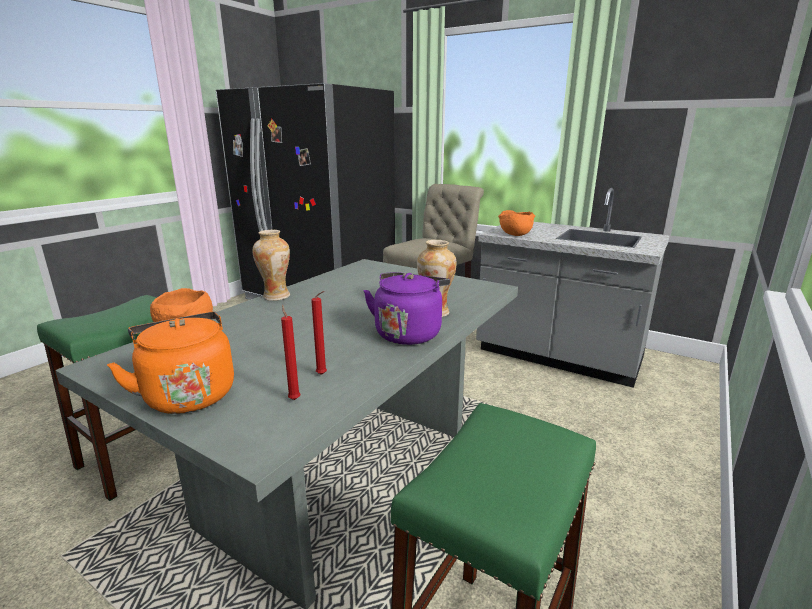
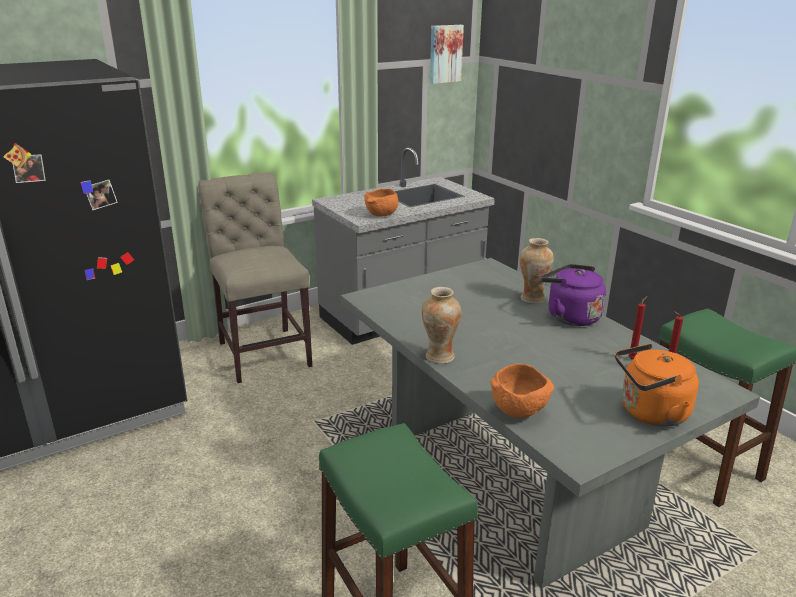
camera: 65 degrees left, 5 degrees up
none -> picture [430,25,464,84]

